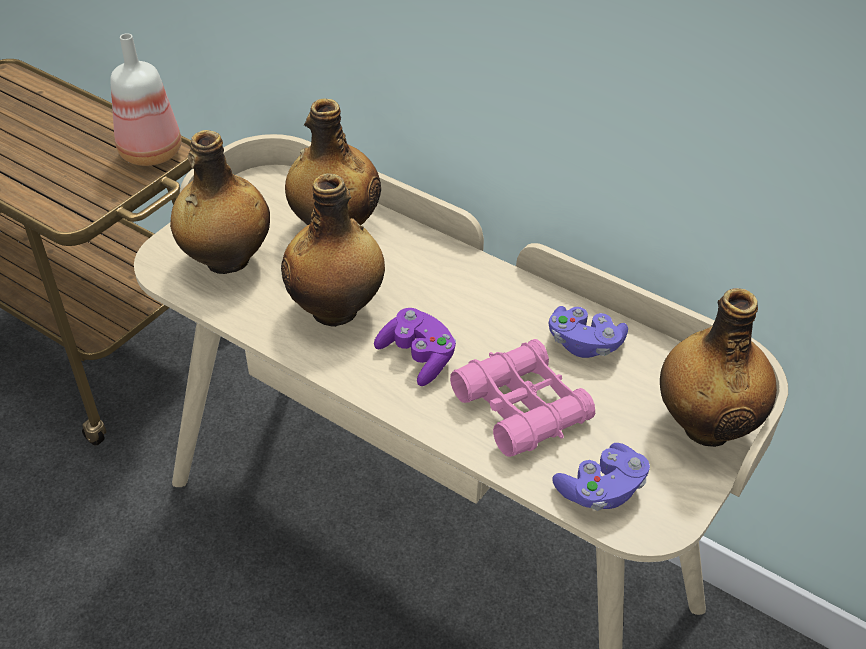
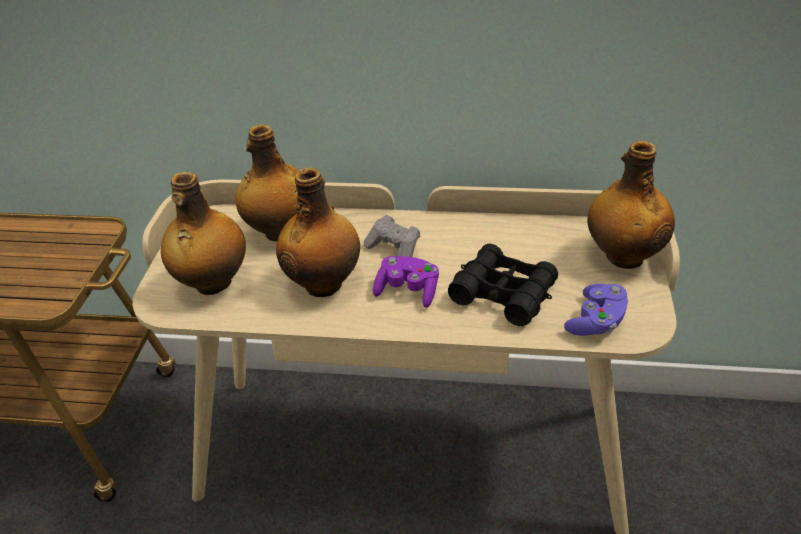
camera: 25 degrees left, 5 degrees down
bottle [110,33,181,166] -> none
pink binoculars [450,339,595,457] -> black binoculars [448,244,558,326]
purple game controller [549,306,628,358] -> none
none -> grey game controller [364,215,420,257]

